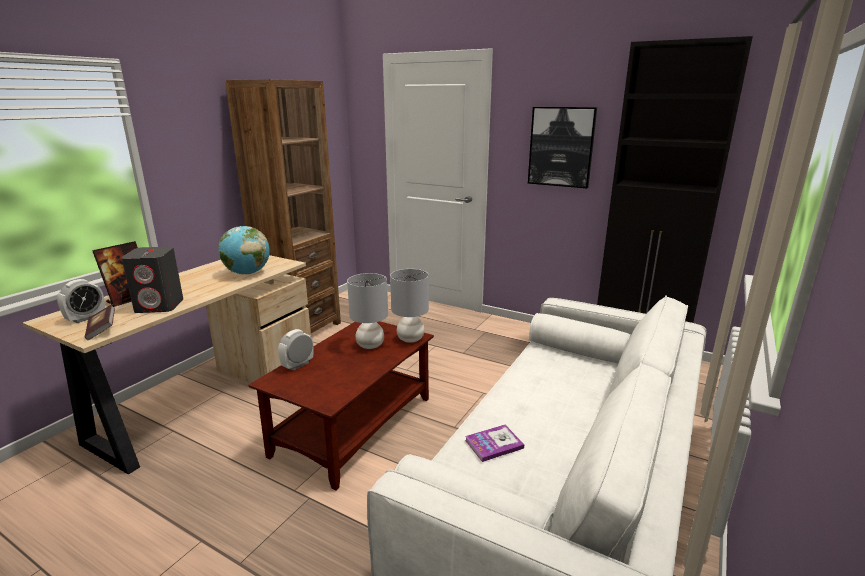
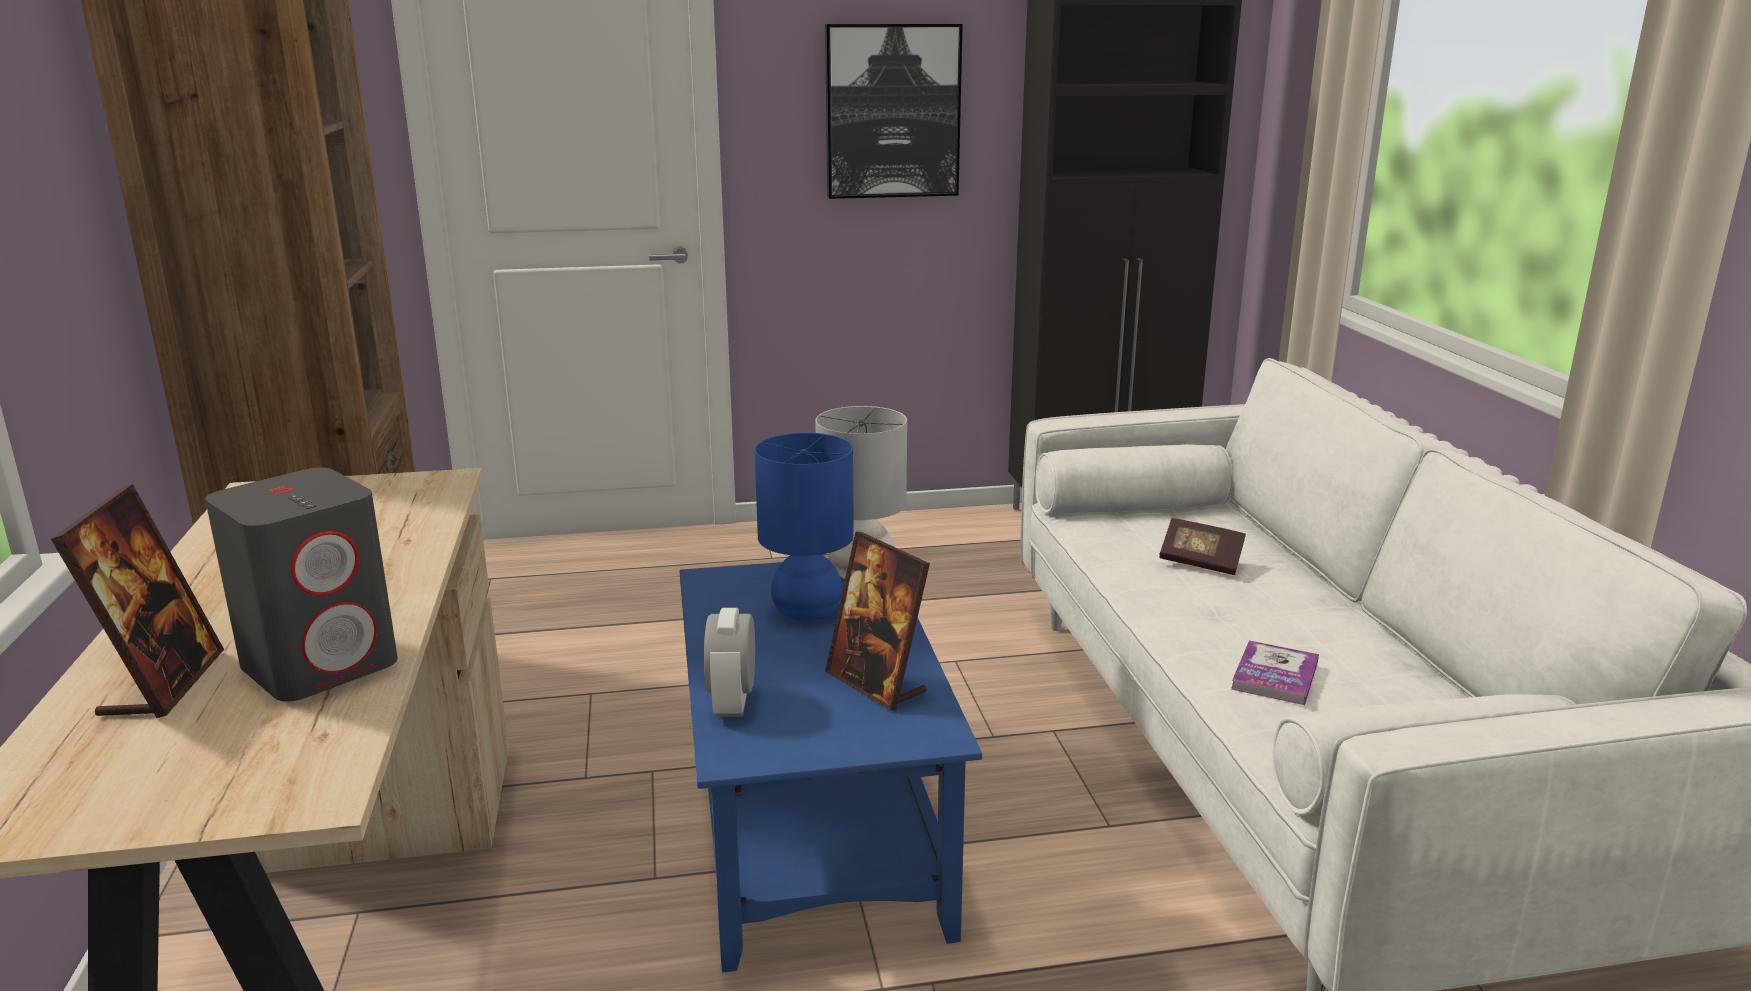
camera: 40 degrees left, 0 degrees up
alarm clock [57,279,105,323] -> none
book [85,304,115,340] -> book moved to [1160,518,1246,575]
globe [218,226,270,274] -> none
brown coffee table [249,321,434,491] -> blue coffee table [680,559,982,972]
grey table lamp [347,273,388,349] -> blue table lamp [754,433,854,621]
none -> picture frame [825,532,930,711]

